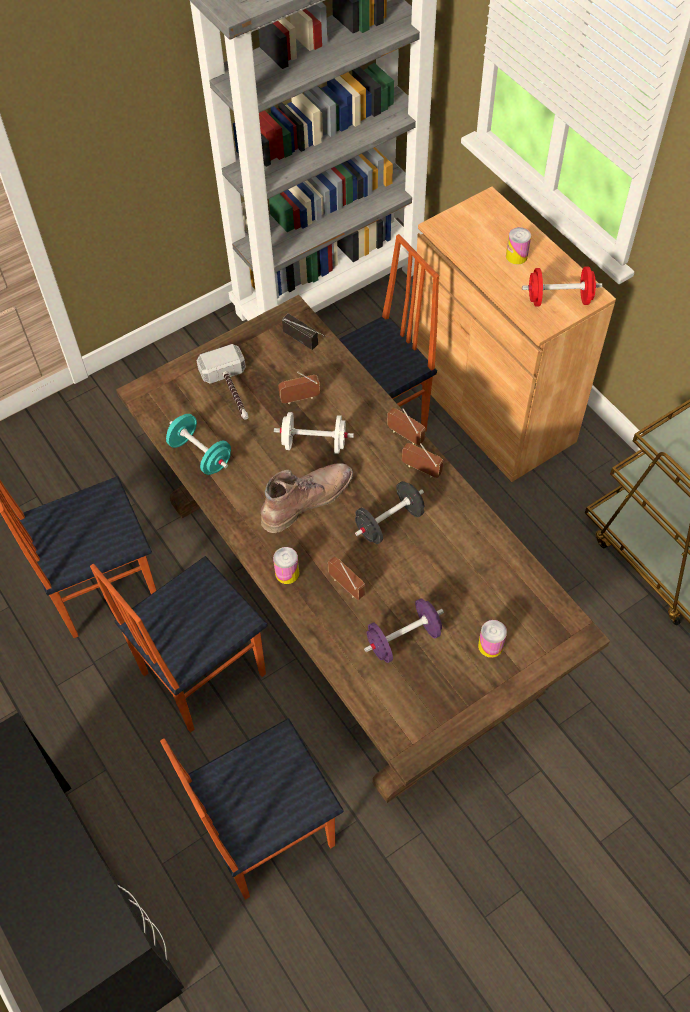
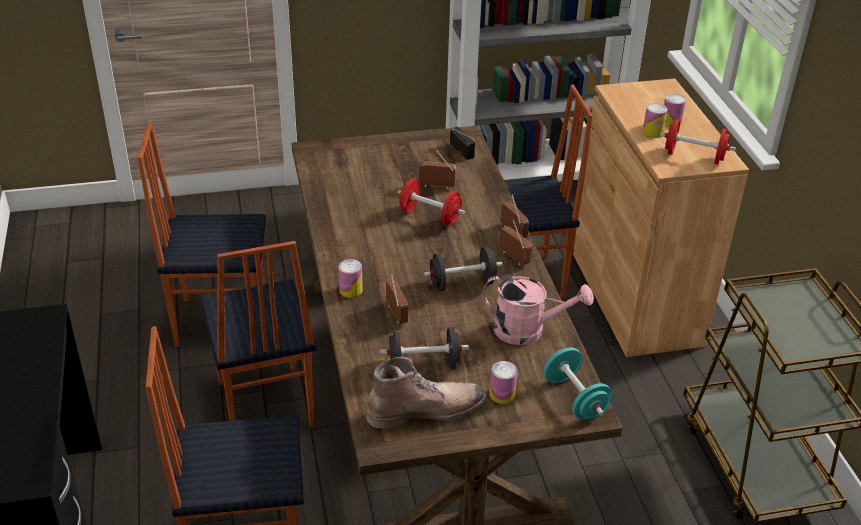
camera: 20 degrees right, 20 degrees down
chair [90,556,268,733] -> chair turned 90 degrees counterclockwise [200,241,316,429]
turquoise dumbbell [166,414,231,475] -> turquoise dumbbell moved to [544,347,613,420]
hammer [196,344,248,420] -> none
brown boot [261,463,353,533] -> brown boot moved to [366,357,486,429]
white dumbbell [274,412,354,454] -> red dumbbell [397,178,465,226]
purple dumbbell [364,598,444,663] -> black dumbbell [380,327,469,369]
none -> pink watering can [483,275,594,345]
none -> can [643,103,668,138]

